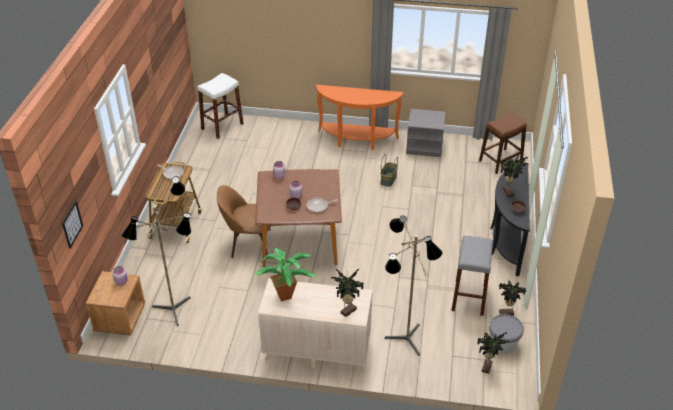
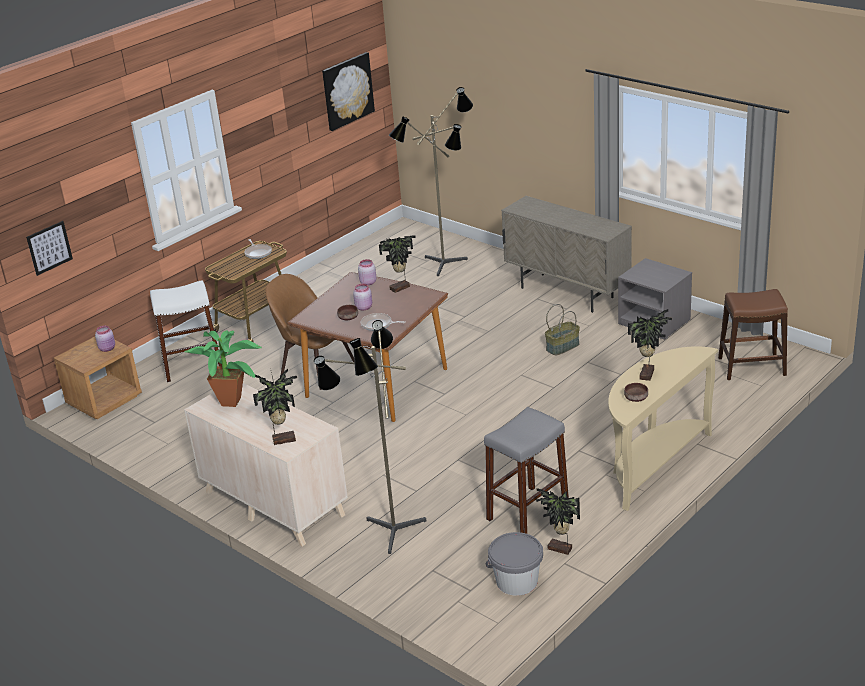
camera: 35 degrees right, 10 degrees down
floor lamp [121,176,191,326] -> floor lamp moved to [389,87,473,276]
white stool [197,73,244,139] -> white stool moved to [150,280,222,382]
orange console table [316,85,404,150] -> beige cabinet [501,196,632,313]
potted plant [477,332,509,374] -> potted plant moved to [379,236,416,293]
black console table [490,164,530,276] -> beige console table [608,346,718,511]
none -> picture [322,52,375,131]

